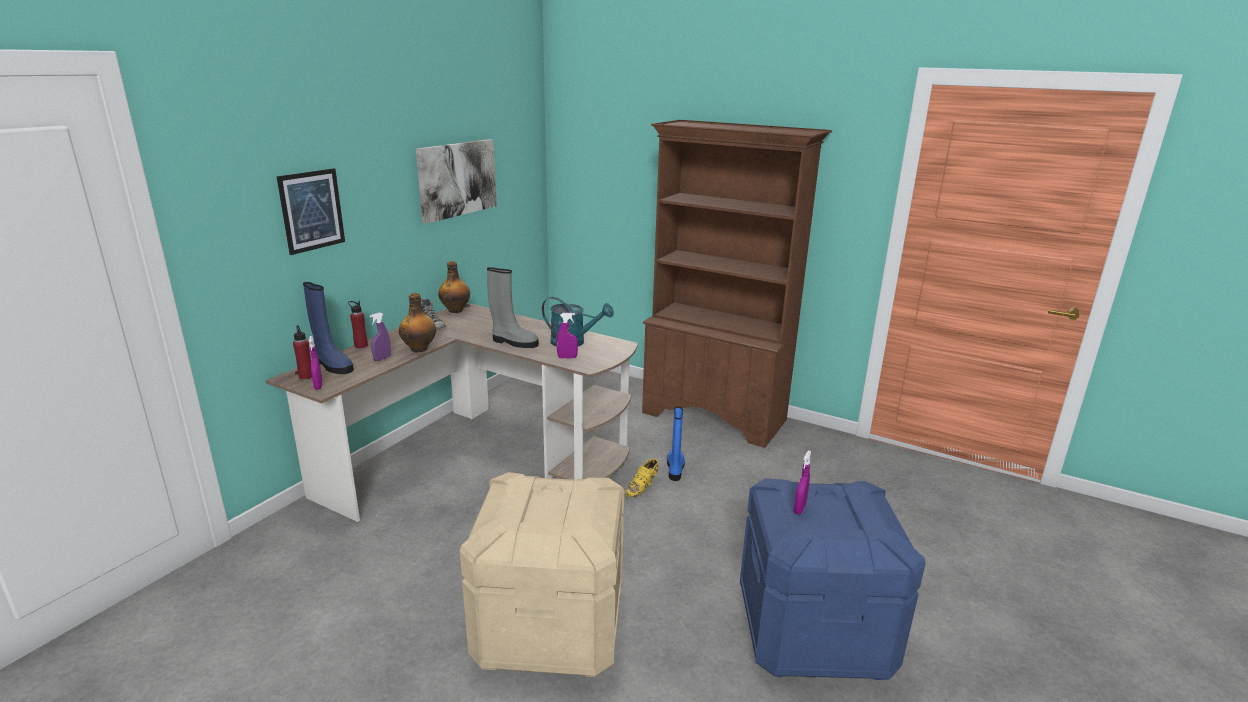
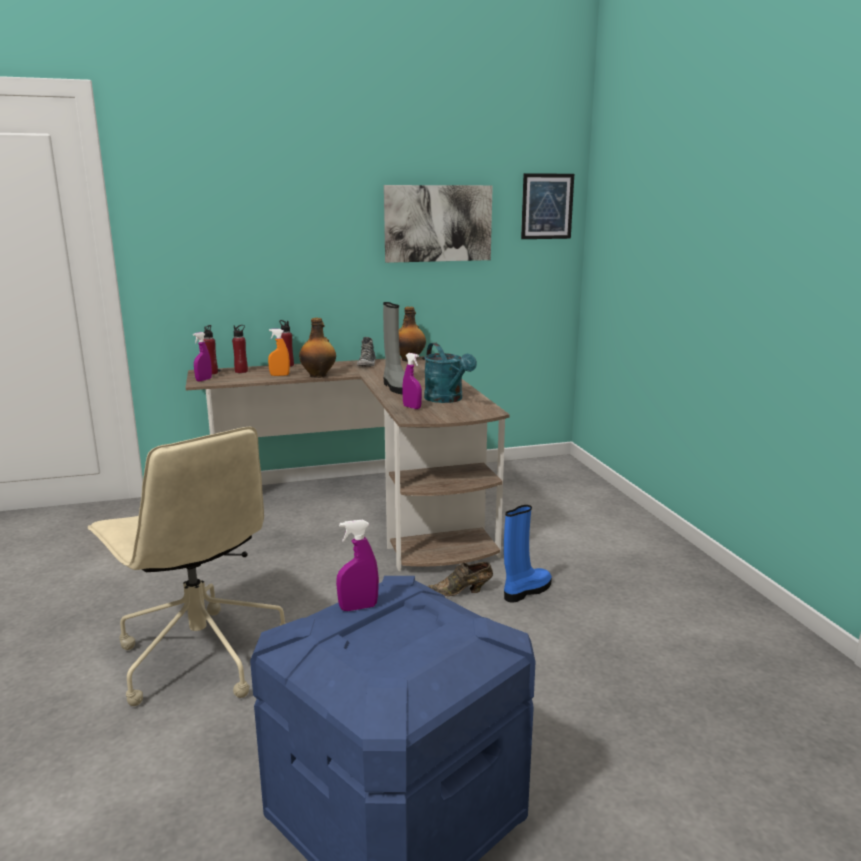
camera: 45 degrees right, 5 degrees down
picture [276,168,345,255] -> picture moved to [521,173,574,239]
blue boot [303,282,354,374] -> red bottle [232,325,248,373]
purple spray bottle [370,312,391,361] -> orange spray bottle [268,329,290,376]
beige storage box [460,472,624,677] -> beige office chair [88,427,286,706]
yellow shoe [625,459,659,497] -> brown shoe [428,562,493,596]
brown bookcase [642,120,832,448] -> none

